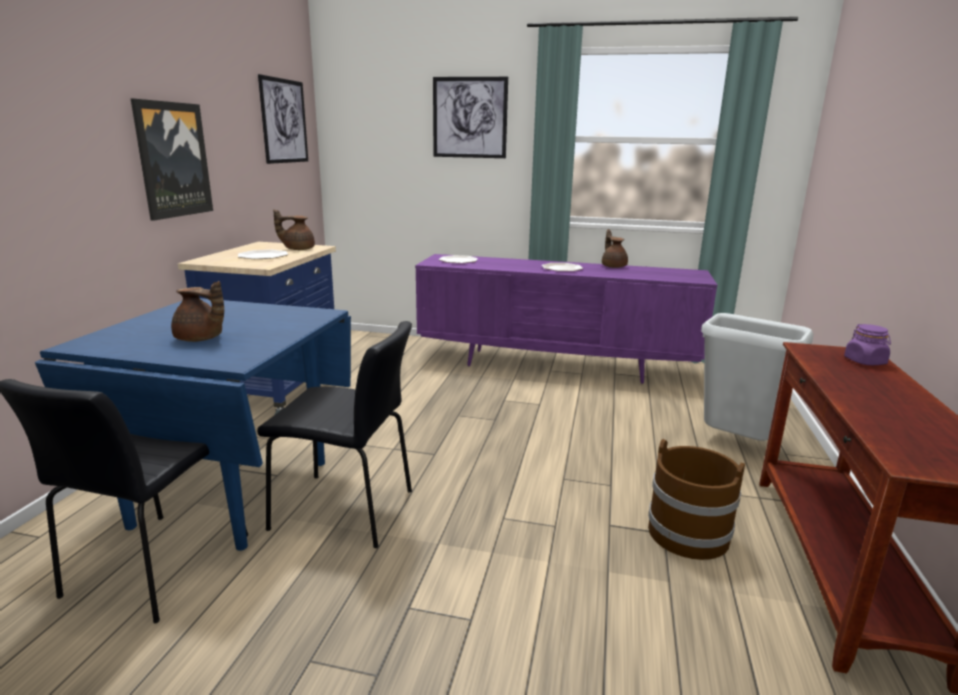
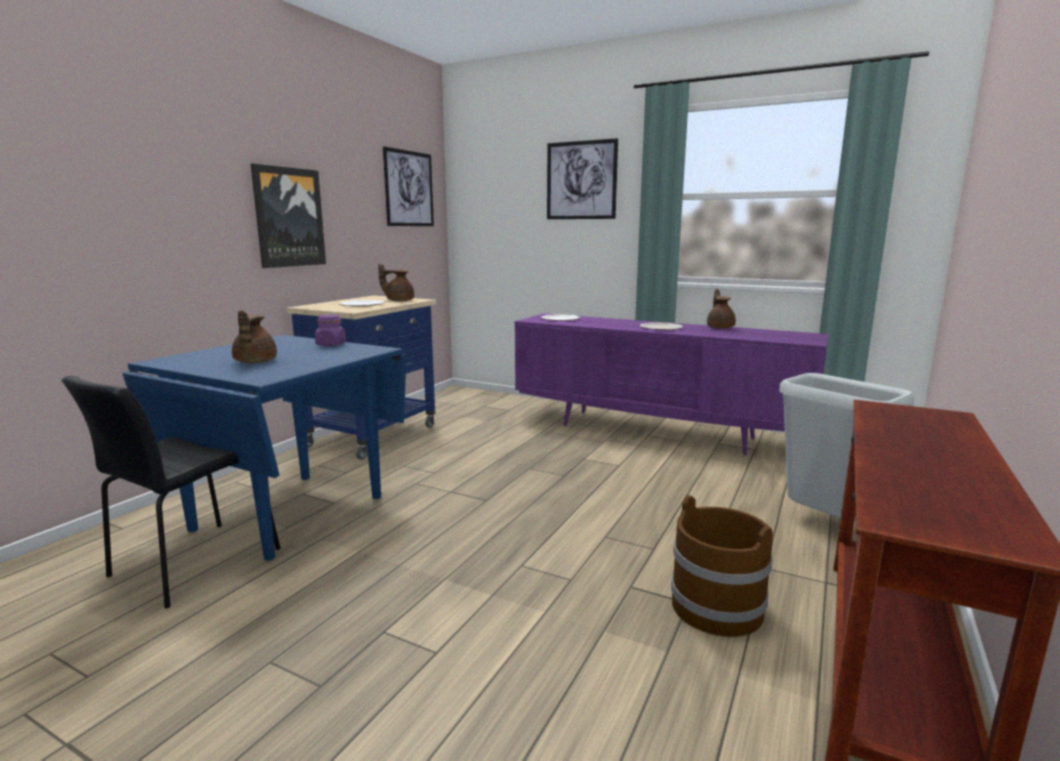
camera: 15 degrees right, 5 degrees down
brown teapot [171,281,224,342] -> brown teapot turned 45 degrees clockwise [232,310,277,363]
black chair [257,321,412,548] -> none
purple jar [844,324,891,365] -> purple jar moved to [315,315,346,346]

